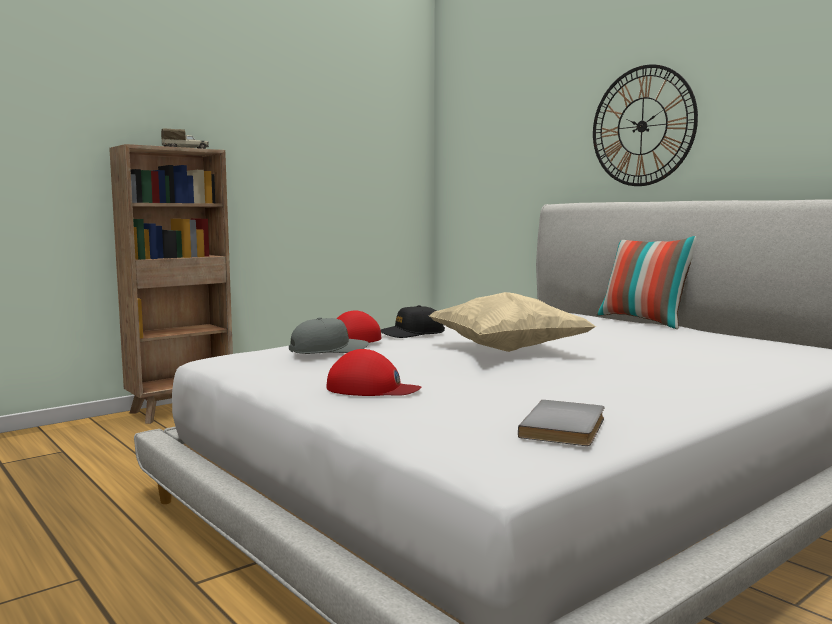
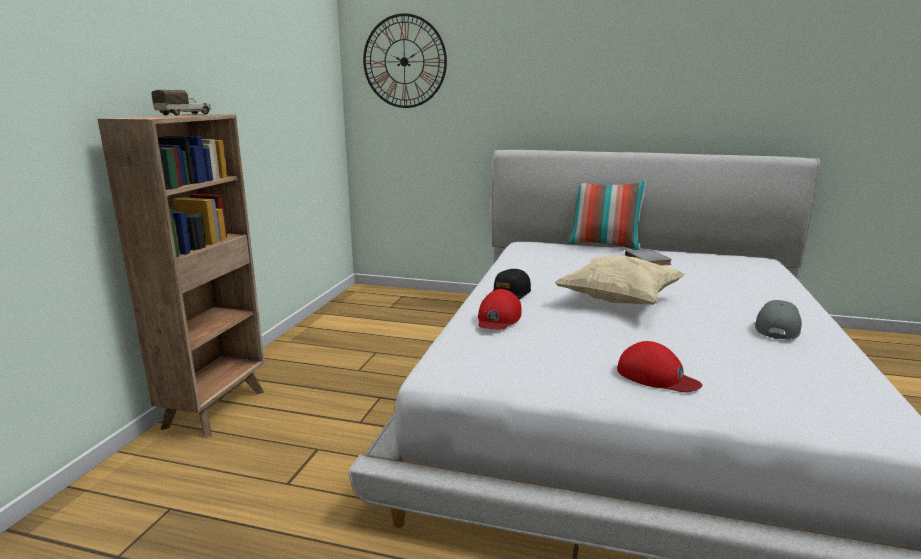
camera: 35 degrees left, 10 degrees up
grey cap [289,317,368,354] -> grey cap moved to [755,300,802,340]
red cap [326,349,422,396] -> red cap turned 60 degrees clockwise [617,341,703,392]
grey book [518,400,604,446] -> grey book moved to [625,249,672,266]
wall clock [593,64,698,186] -> wall clock moved to [363,13,447,108]

